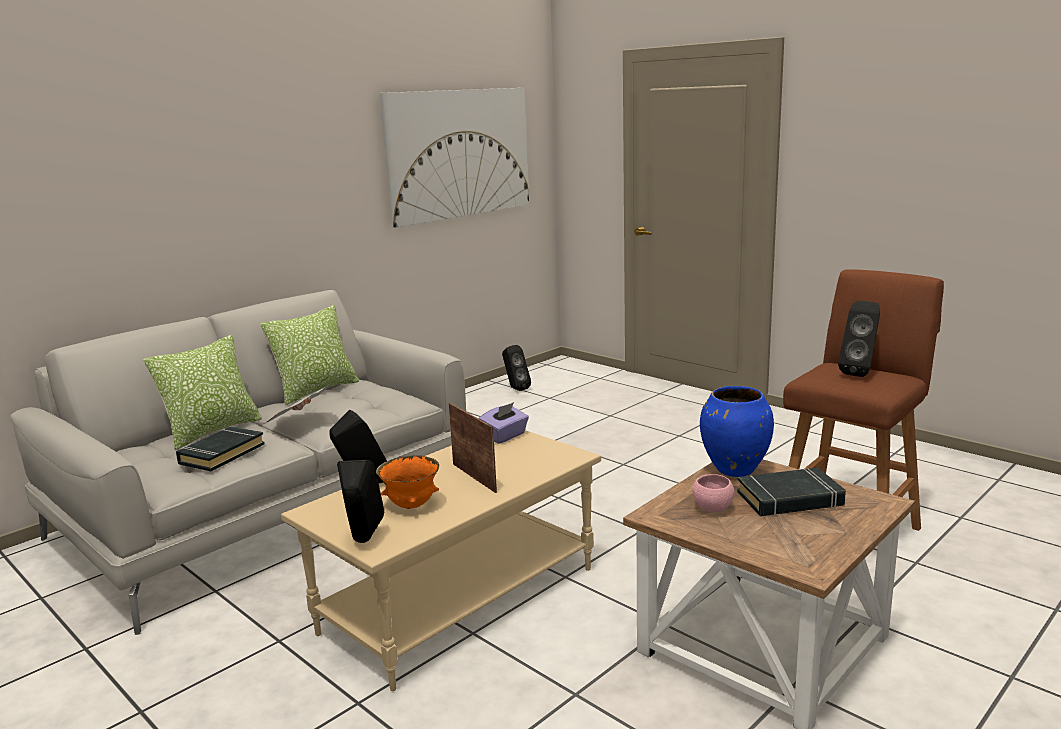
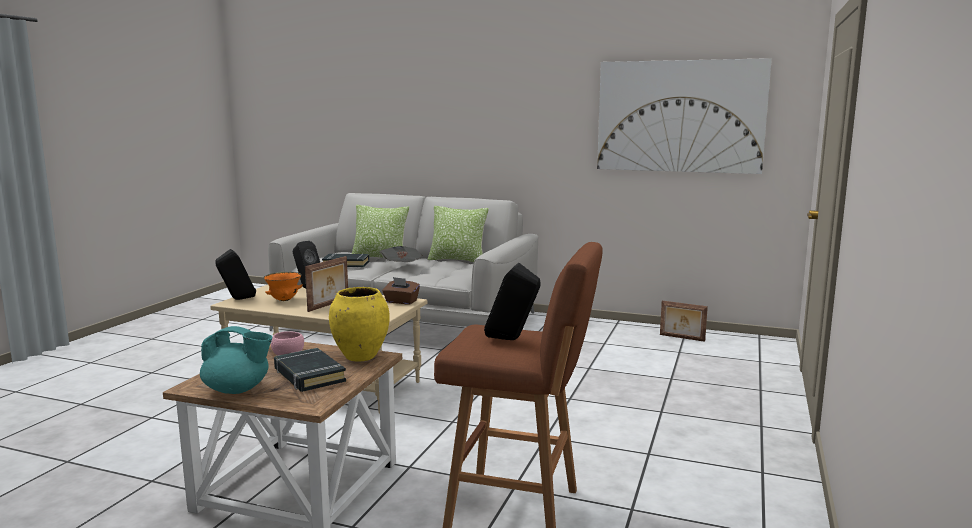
camera: 65 degrees right, 5 degrees down
purple tissue box [479,402,529,444] -> brown tissue box [382,277,420,304]
black speaker [502,345,531,391] -> picture frame [660,301,708,342]
blue vase [700,386,774,477] -> yellow vase [329,287,390,362]
none -> turquoise teapot [200,326,273,394]

